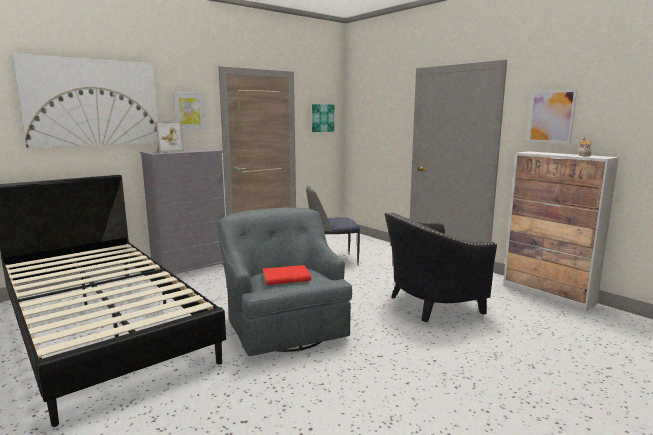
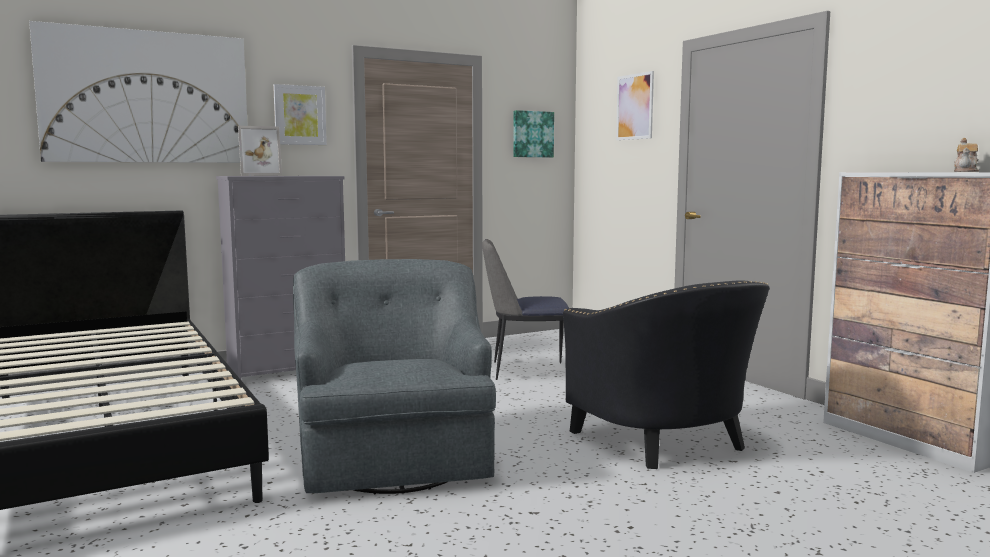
camera: 10 degrees right, 5 degrees down
red book [263,265,311,285] -> none
black armchair [385,212,497,322] -> black armchair turned 105 degrees counterclockwise [563,281,770,469]
picture [528,89,577,144] -> picture moved to [616,71,654,140]

